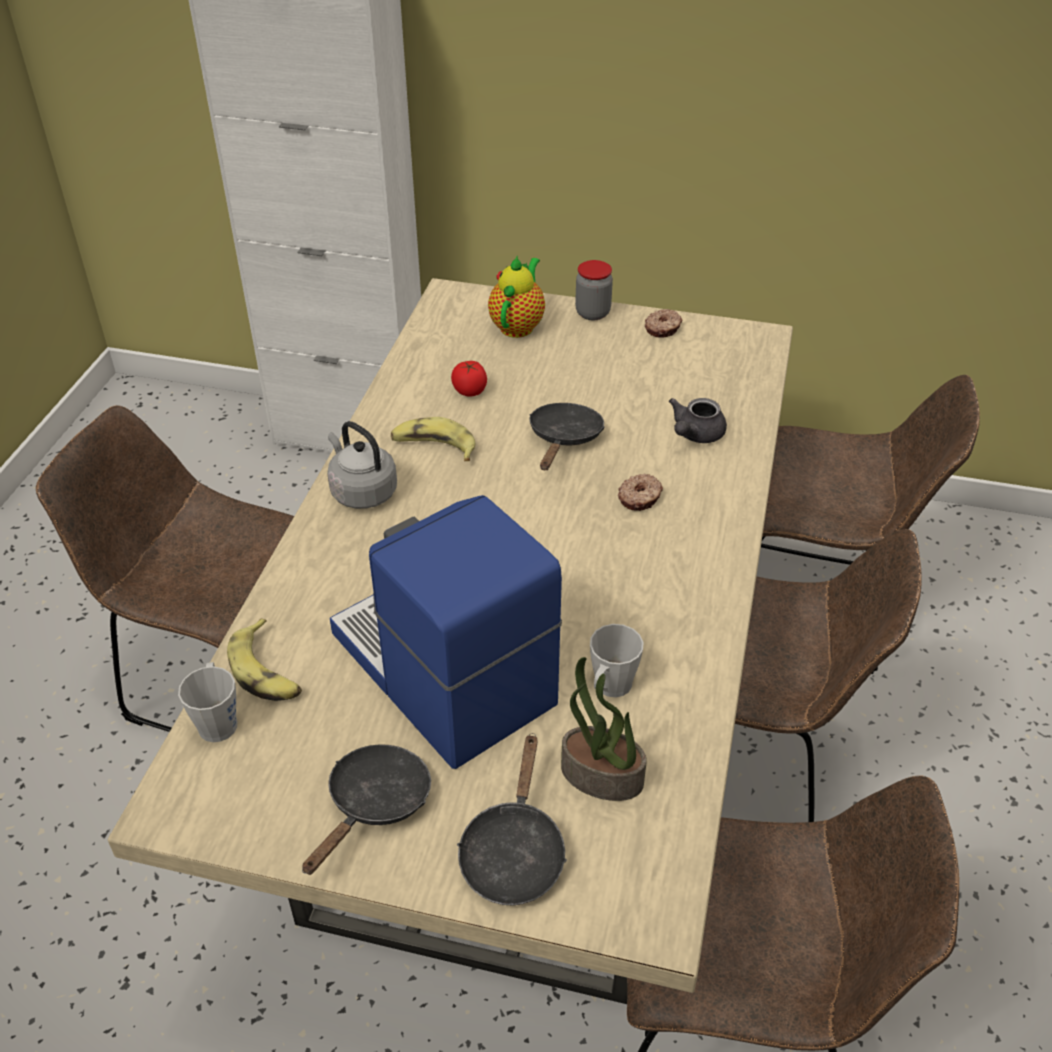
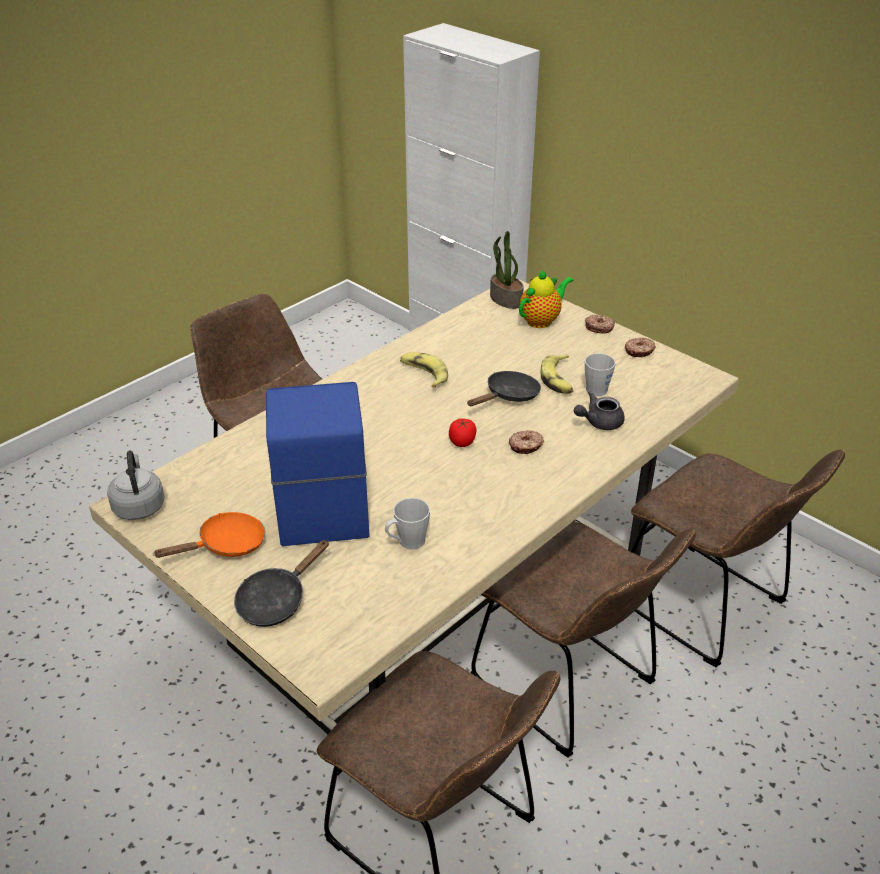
camera: 30 degrees right, 5 degrees down
grey mug [178,662,237,742] -> grey mug moved to [585,353,616,396]
banana [227,619,302,701] -> banana moved to [541,354,573,394]
black frying pan [302,744,431,875] -> orange frying pan [154,512,265,558]
grey kettle [327,421,397,509] -> grey kettle moved to [107,451,165,520]
tomato [451,361,487,397] -> tomato moved to [449,418,476,447]
potted plant [561,657,647,801] -> potted plant moved to [490,231,524,309]
jar [575,260,613,320] -> donut [585,315,615,334]

